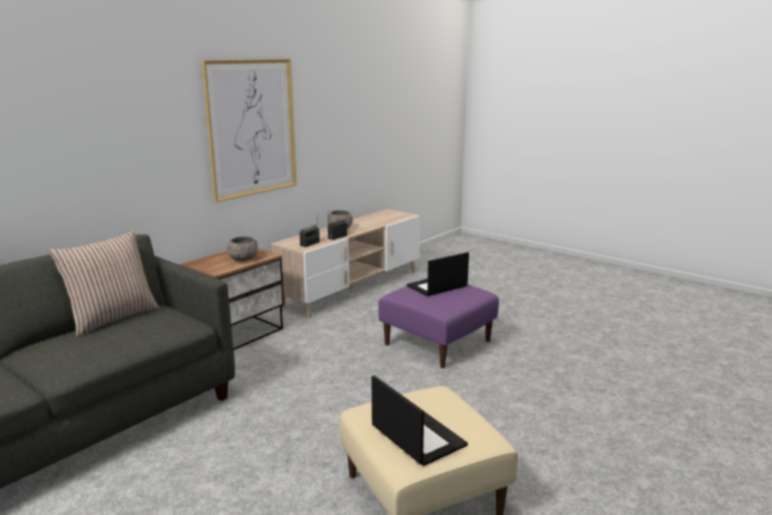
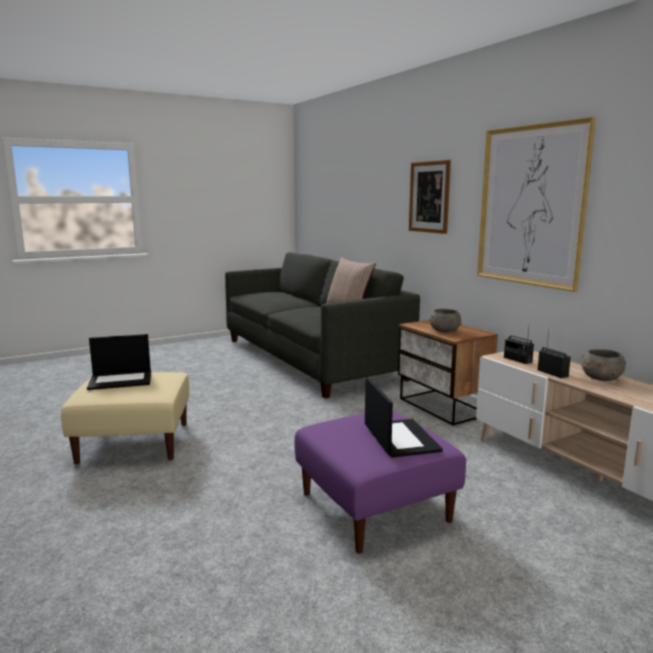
camera: 110 degrees right, 5 degrees down
none -> picture [409,160,451,234]

